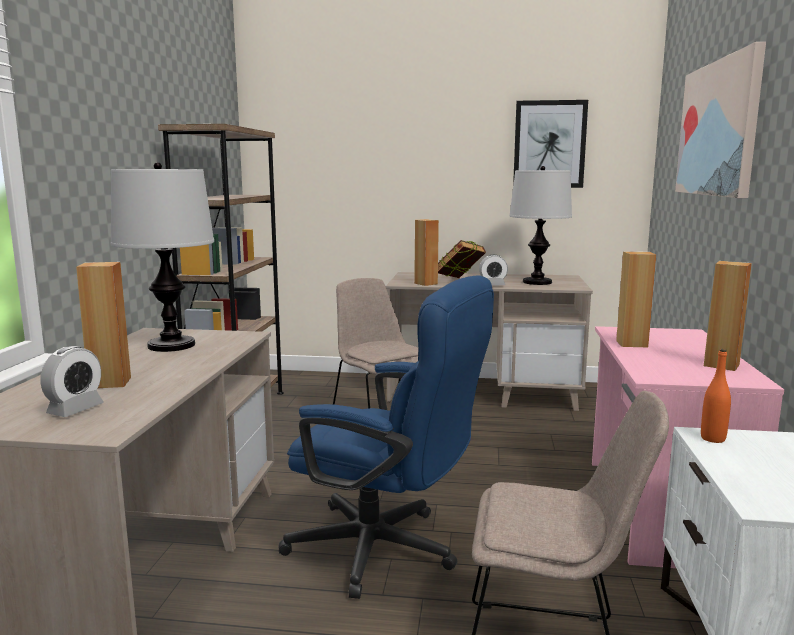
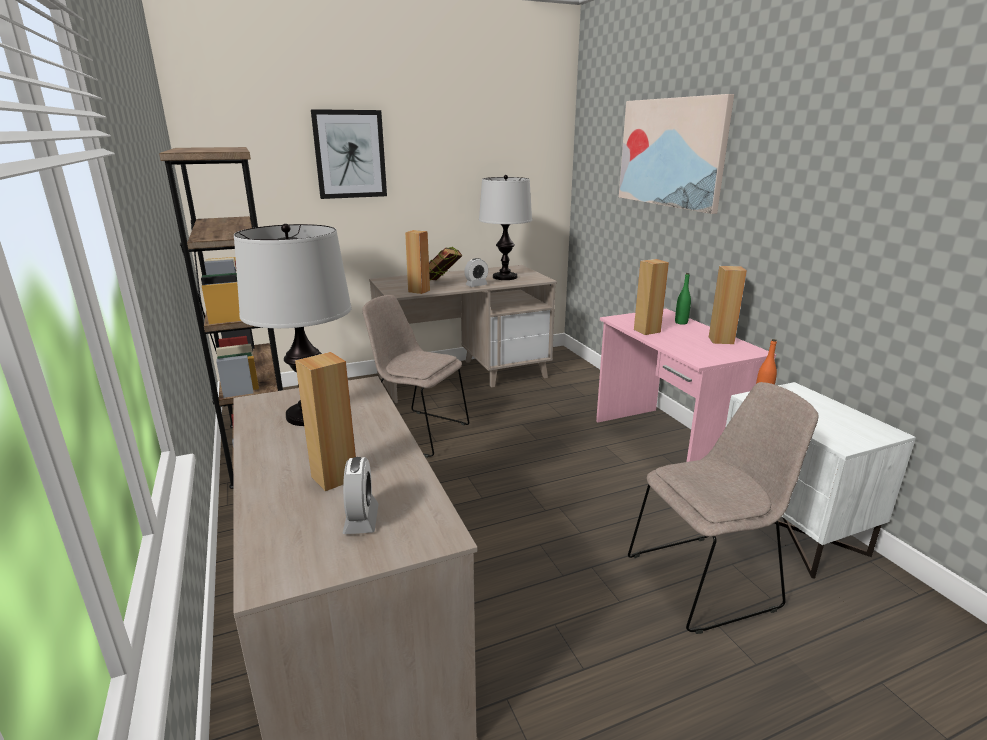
camera: 30 degrees left, 10 degrees up
blue office chair [279,275,494,599] -> none
picture [513,100,588,188] -> picture moved to [311,109,387,199]
none -> green bottle [675,273,691,325]

